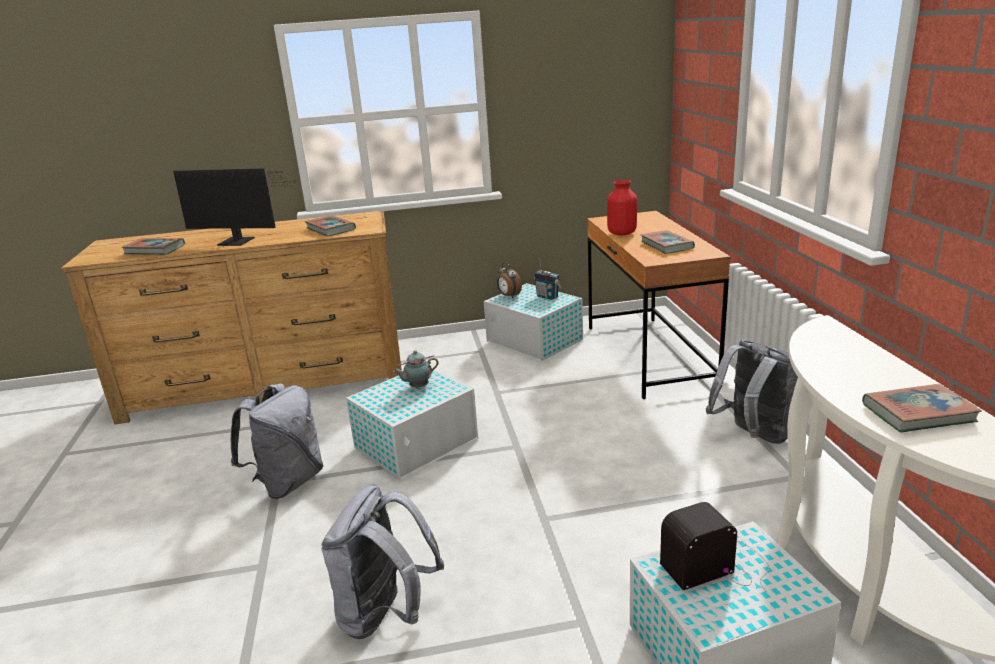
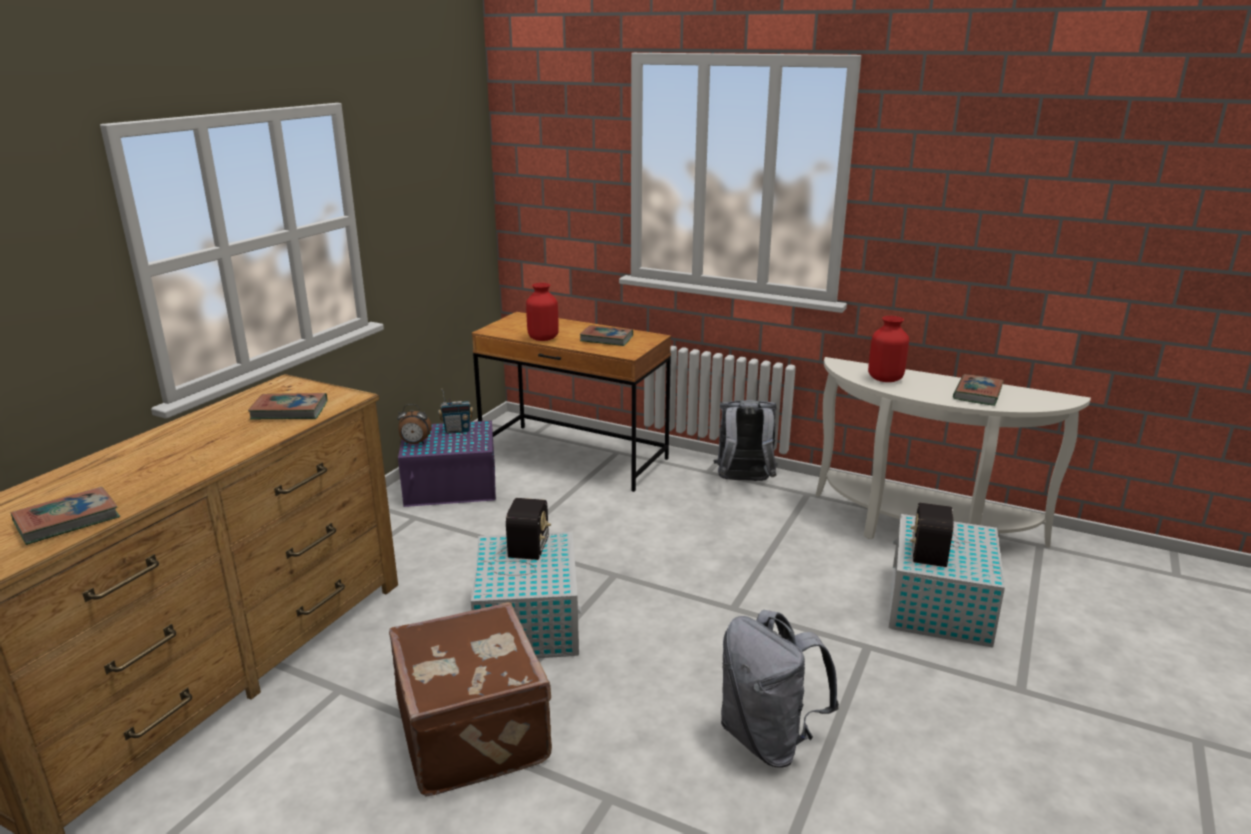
camera: 55 degrees left, 0 degrees up
monitor [173,168,297,246] -> none
grey backpack [231,383,323,499] -> brown suitcase [389,602,552,797]
teapot [393,350,438,388] -> radio [481,498,551,575]
white storage box [484,283,583,361] -> purple storage box [398,421,496,507]
none -> red vase [868,316,909,382]

